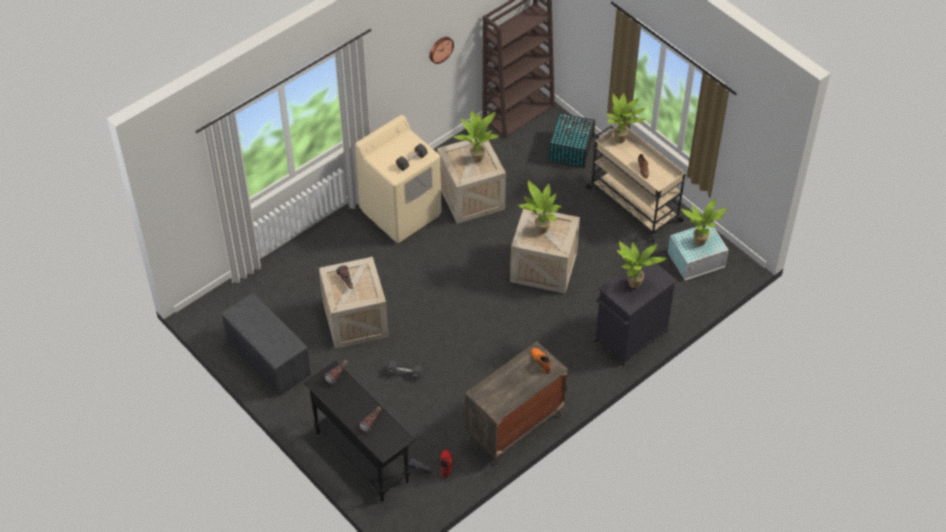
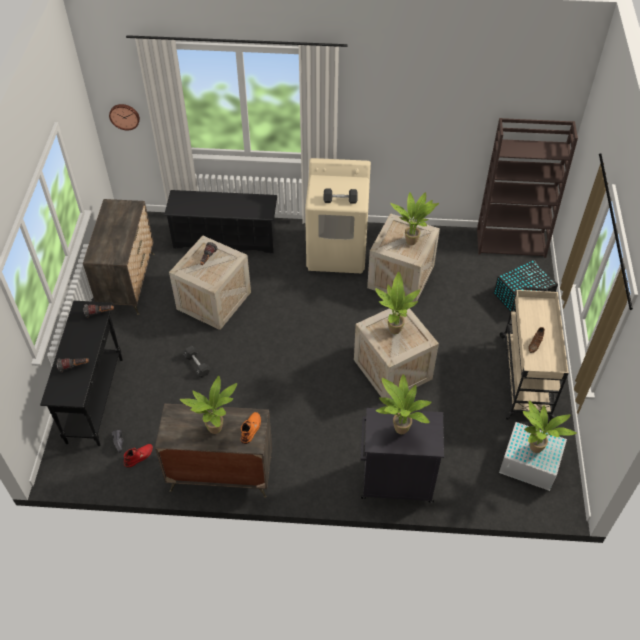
camera: 45 degrees right, 0 degrees up
grey bench [221,293,311,396] -> dresser [83,199,155,315]
wall clock [429,37,454,64] -> wall clock moved to [109,104,140,130]
potted plant [607,93,646,143] -> potted plant moved to [180,376,237,434]
none -> black shoe rack [164,190,277,253]

